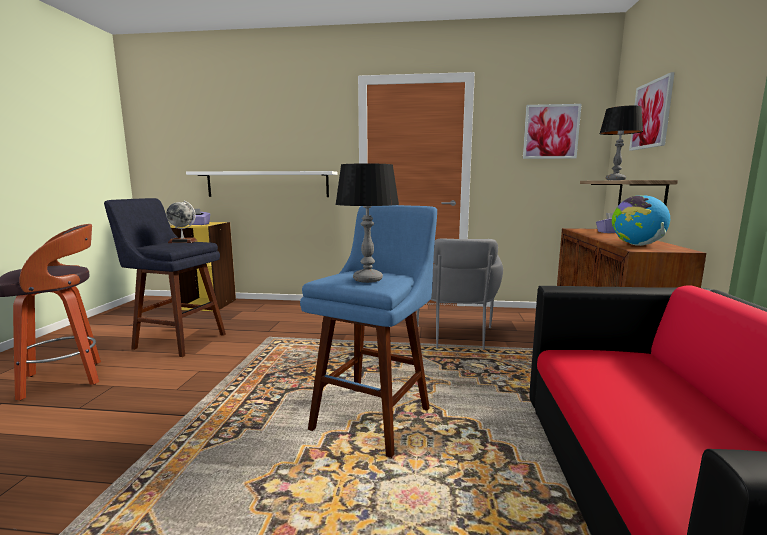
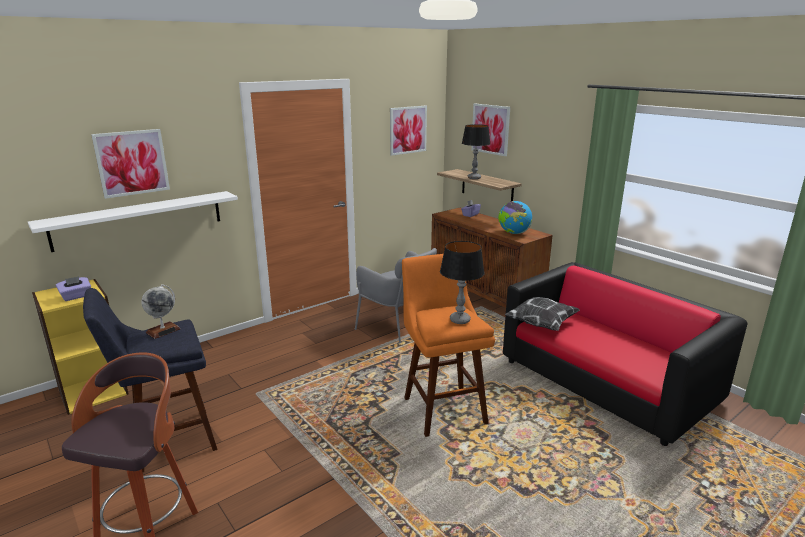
camera: 45 degrees left, 10 degrees up
blue stool [300,205,437,458] -> orange stool [402,254,495,437]
none -> picture [91,129,170,199]
none -> pillow [505,297,580,331]

